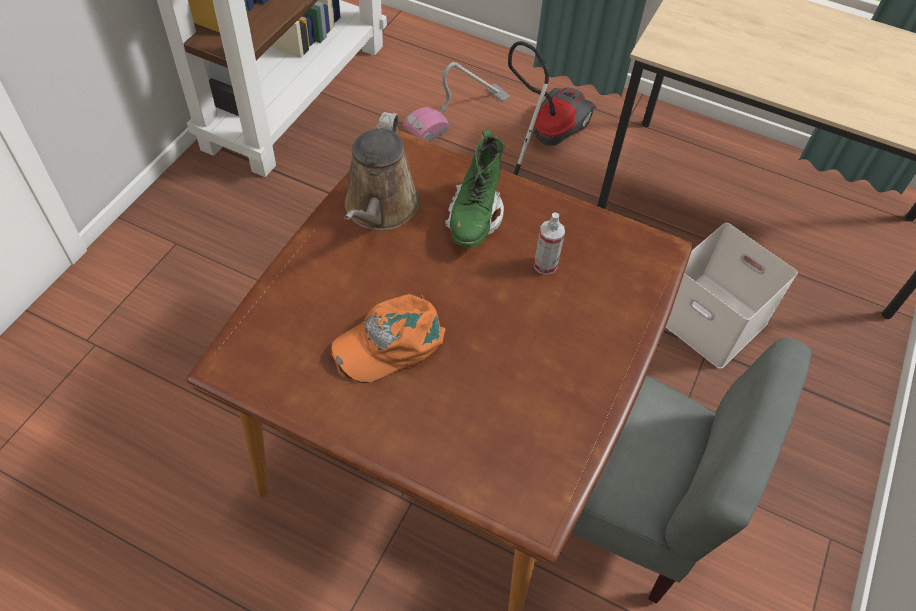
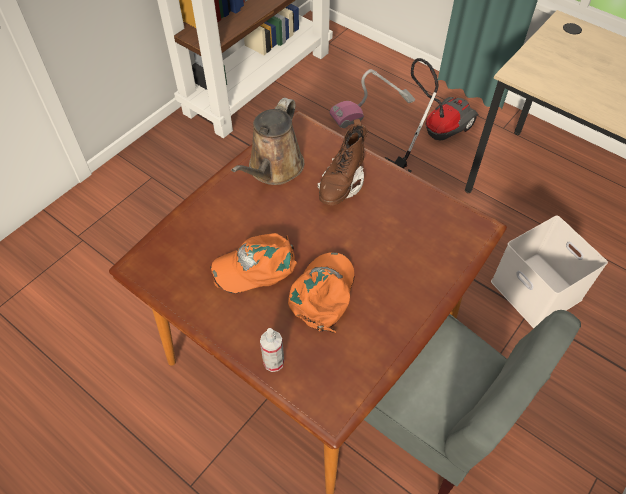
camera: 15 degrees right, 0 degrees up
green boot [445,129,504,248] -> brown boot [317,119,368,205]
spray bottle [534,212,565,275] -> spray bottle moved to [260,328,284,372]
none -> orange cap [288,252,355,333]

